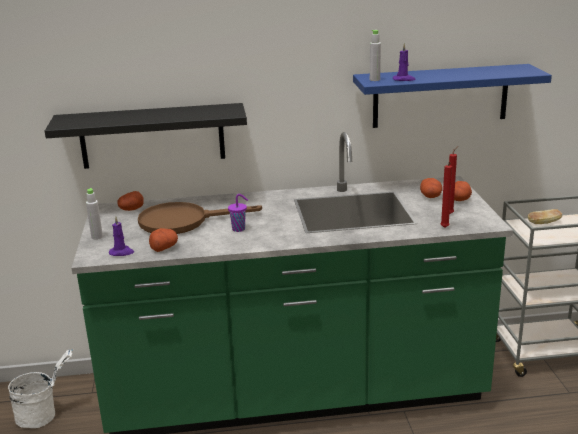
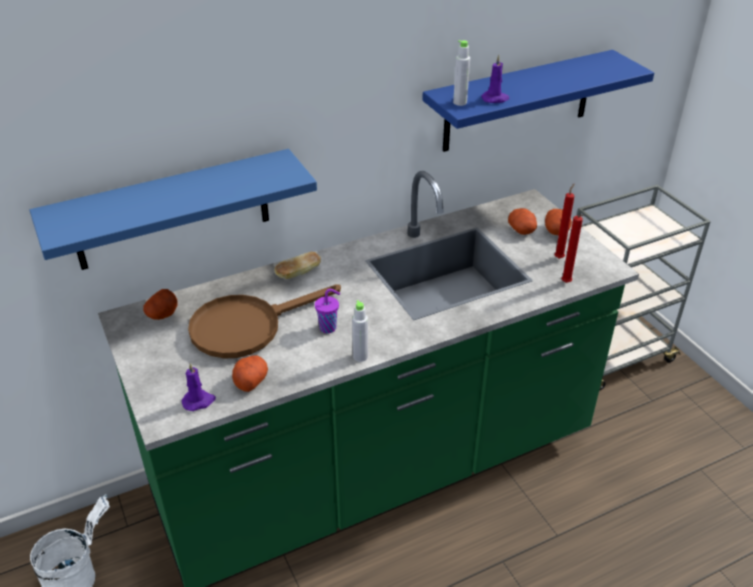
camera: 20 degrees left, 15 degrees up
black shelf [45,103,247,169] -> blue shelf [29,149,317,270]
grey bottle [86,188,103,240] -> grey bottle moved to [352,300,368,362]
bread [527,209,562,224] -> bread moved to [274,252,321,279]

